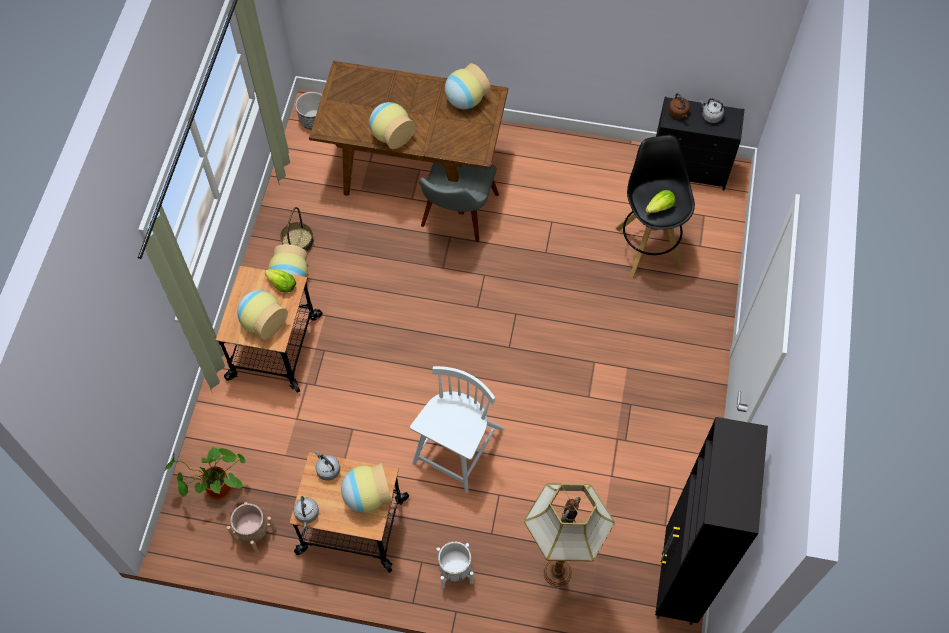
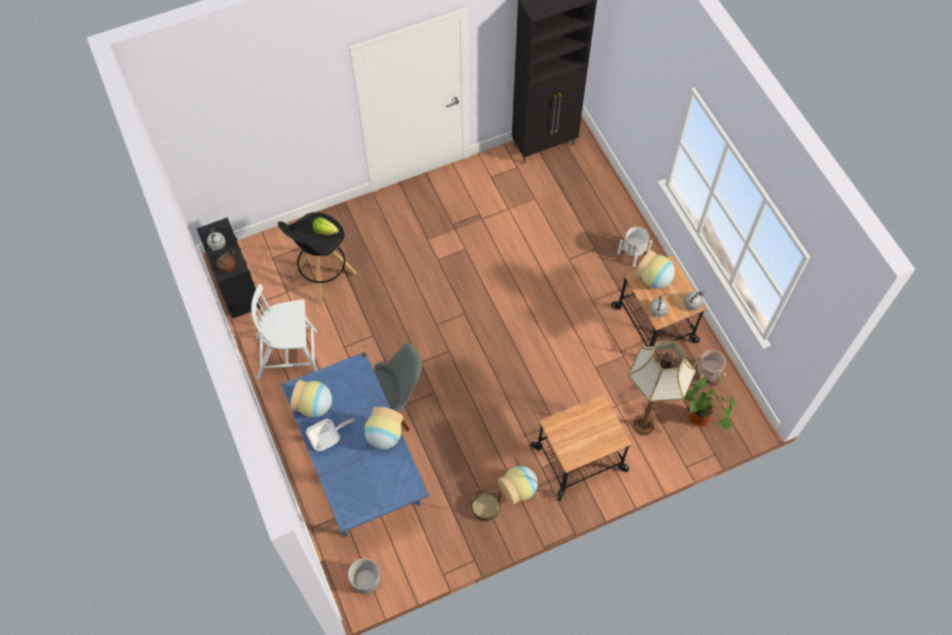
camera: 125 degrees left, 0 degrees up
vase [237,290,288,340] -> none
lettuce [265,269,296,292] -> none
brown dining table [309,61,508,214] -> blue dining table [282,352,429,537]
white chair [410,366,504,493] -> white chair moved to [251,284,317,379]
floor lamp [524,483,615,587] -> floor lamp moved to [628,341,696,436]
none -> frying pan [306,418,355,451]

